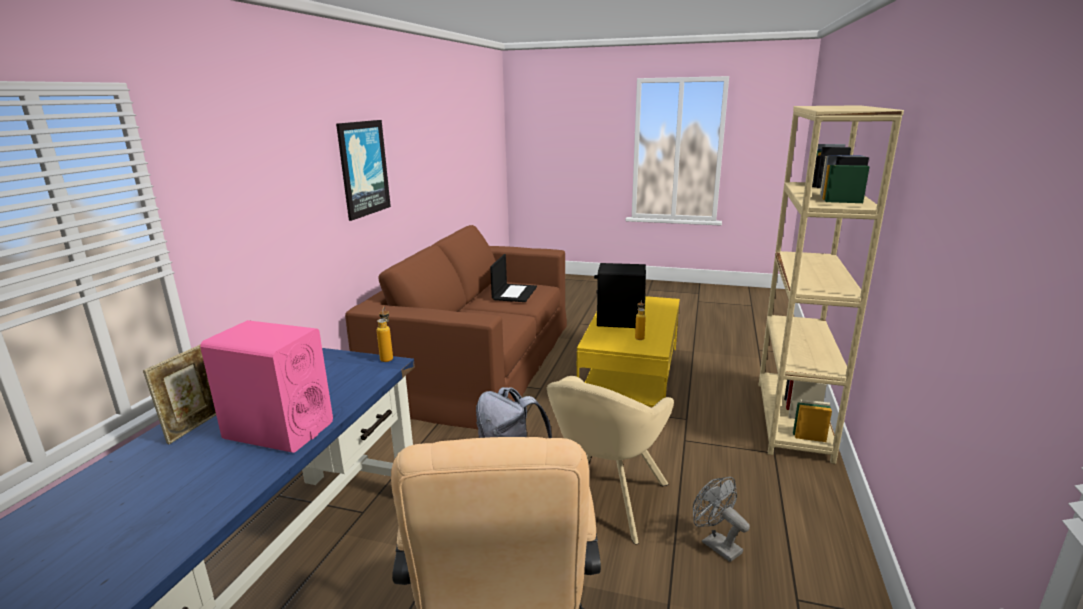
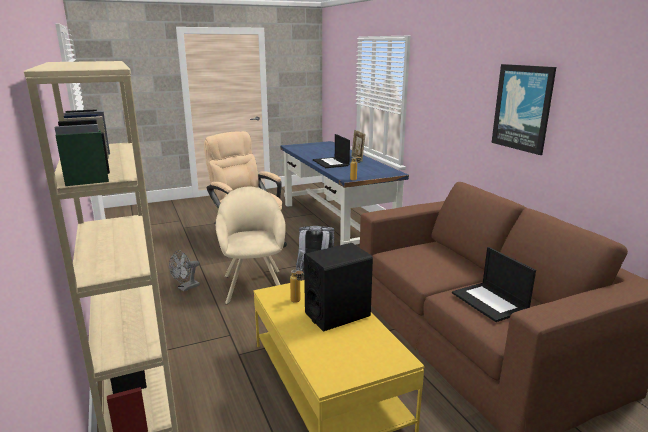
camera: 140 degrees right, 0 degrees up
pink speaker [200,320,333,453] -> laptop [313,134,350,168]
grey fan [693,477,750,562] -> grey fan turned 120 degrees clockwise [169,250,200,292]

